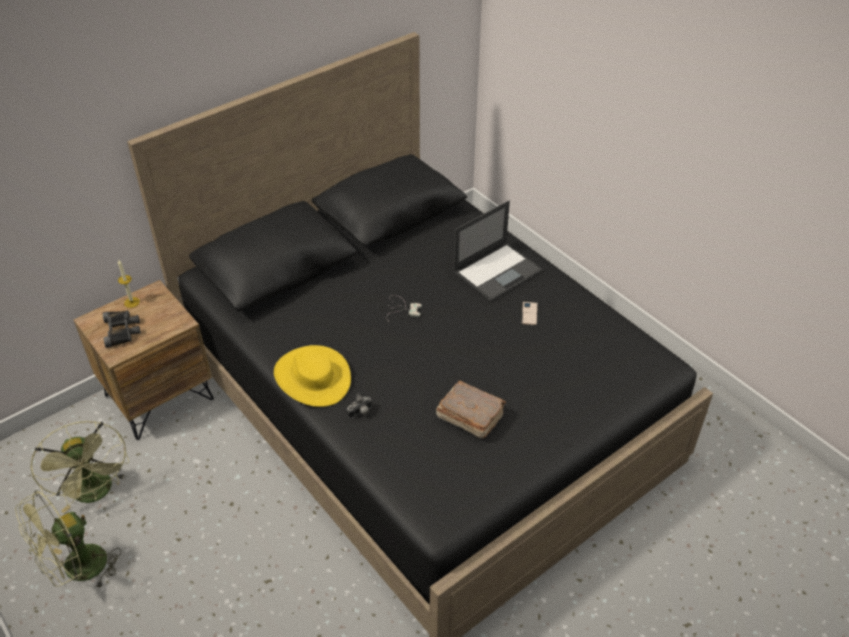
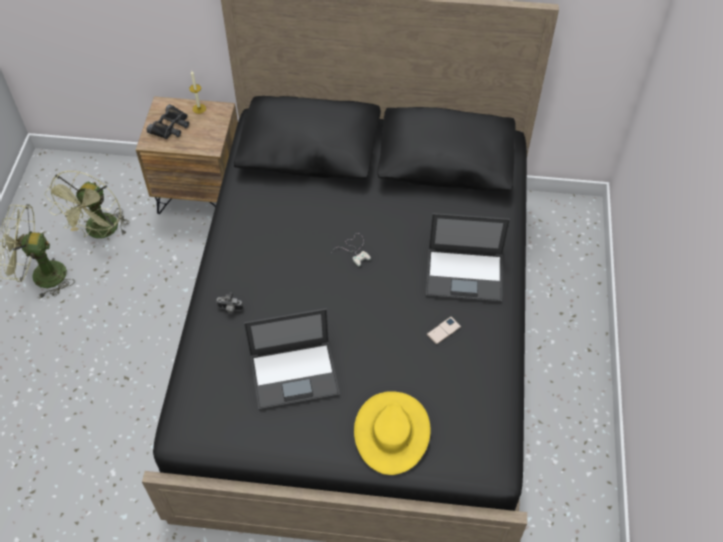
camera: 45 degrees right, 10 degrees up
yellow hat [274,345,351,407] -> yellow hat moved to [354,391,431,475]
brown book [436,380,506,438] -> laptop [244,308,340,411]

